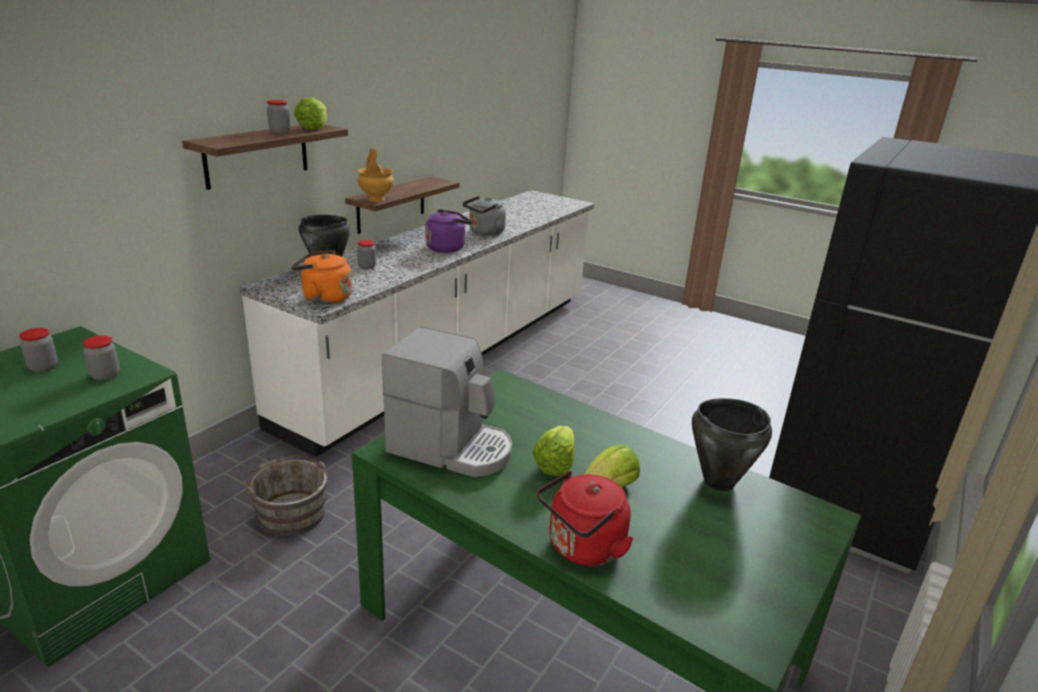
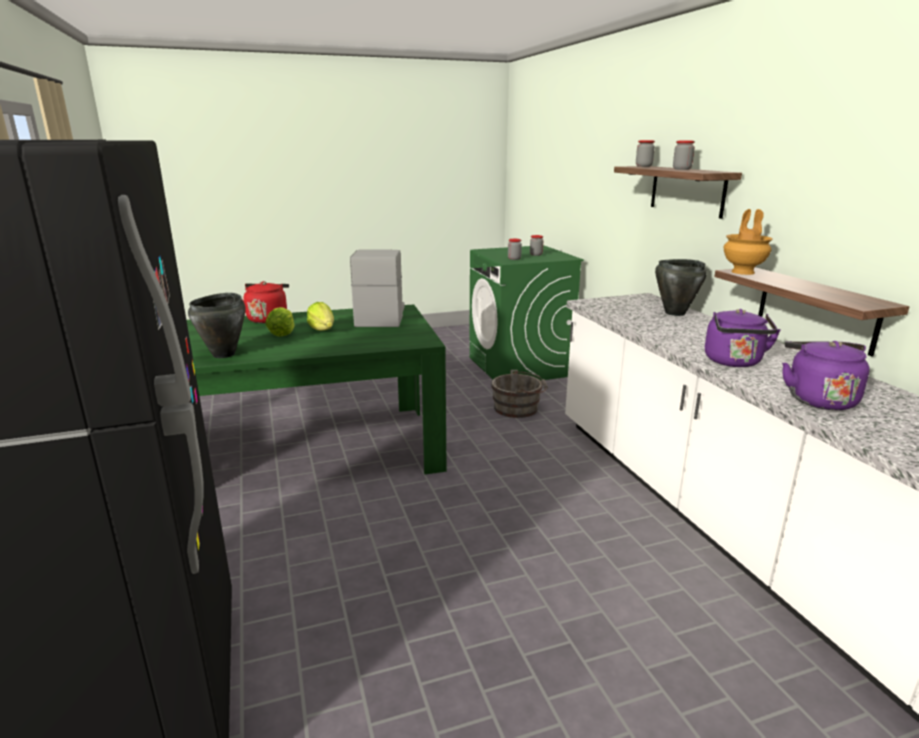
camera: 130 degrees right, 5 degrees down
orange kettle [291,250,352,304] -> none
lettuce [294,97,327,130] -> none
jar [357,240,376,269] -> jar moved to [636,140,655,167]
coffee machine [382,327,512,477] -> coffee machine turned 120 degrees clockwise [350,250,405,327]
grey kettle [463,196,506,236] -> purple kettle [782,341,870,410]

